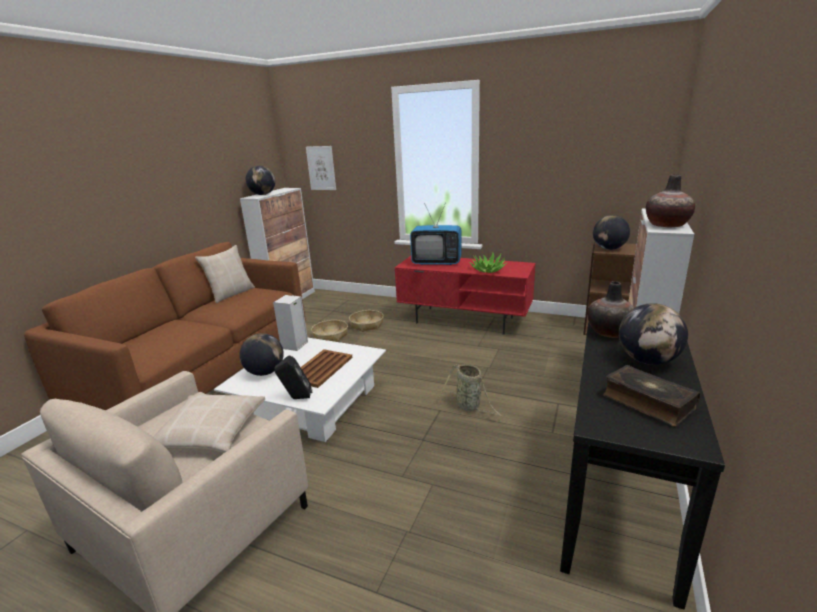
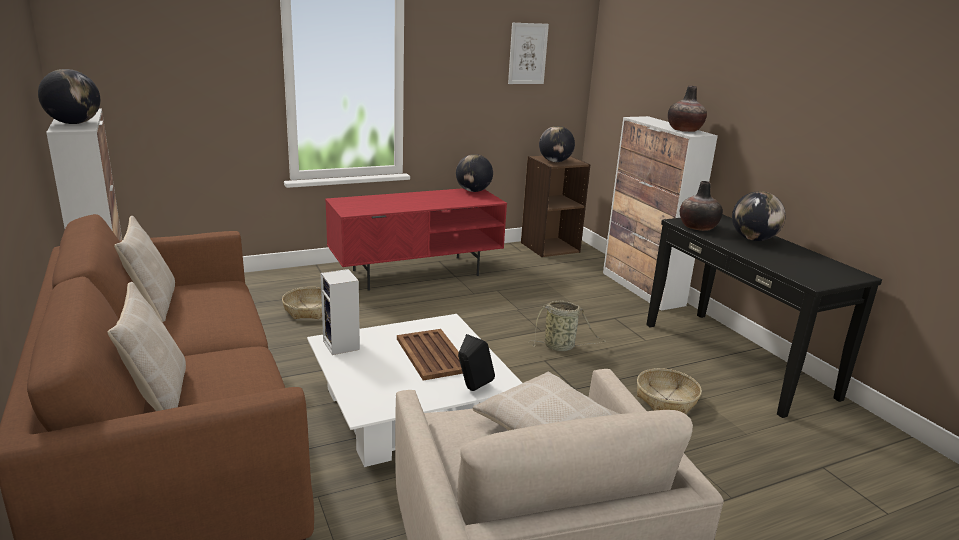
camera: 50 degrees left, 0 degrees up
globe [239,333,284,376] -> globe moved to [456,154,493,192]
picture [306,146,336,190] -> picture moved to [508,23,549,84]
basket [311,320,348,342] -> basket moved to [637,368,702,414]
television [410,203,461,265] -> none
potted plant [469,253,508,273] -> none
book [603,365,700,426] -> none
none -> beige pillow [107,282,186,411]

